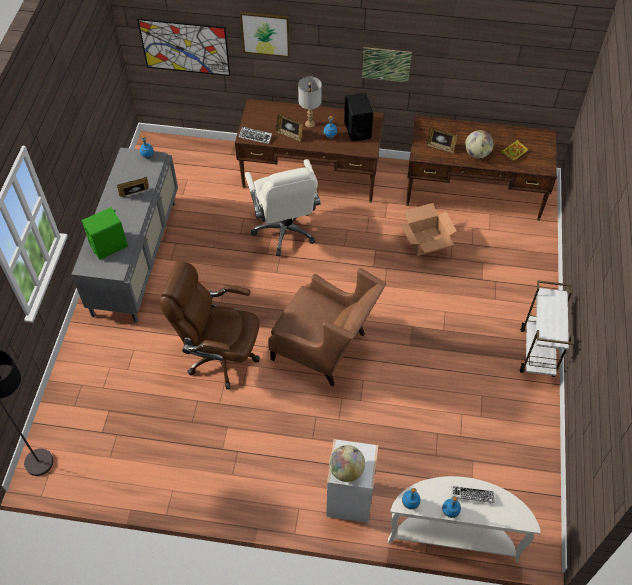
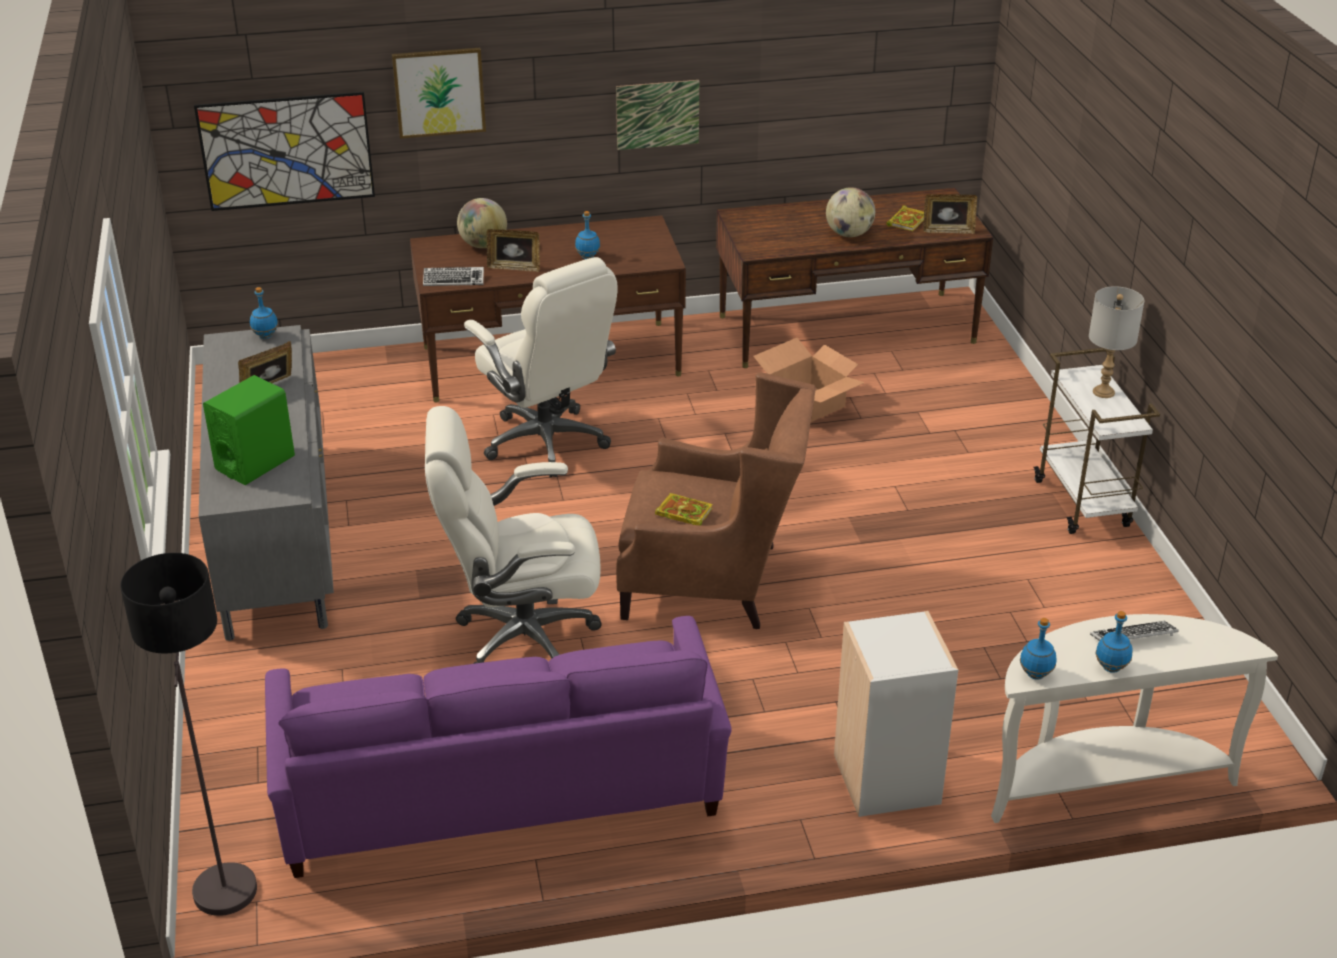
camera: 20 degrees left, 20 degrees down
brown office chair [160,261,260,390] -> white office chair [425,406,602,664]
grey table lamp [298,77,322,128] -> grey table lamp moved to [1089,286,1144,398]
globe [329,445,365,482] -> globe moved to [457,198,507,248]
black speaker [344,93,373,142] -> none
picture frame [426,127,457,153] -> picture frame moved to [923,194,977,234]
none -> purple sofa [265,616,732,878]
none -> book [655,493,713,525]

